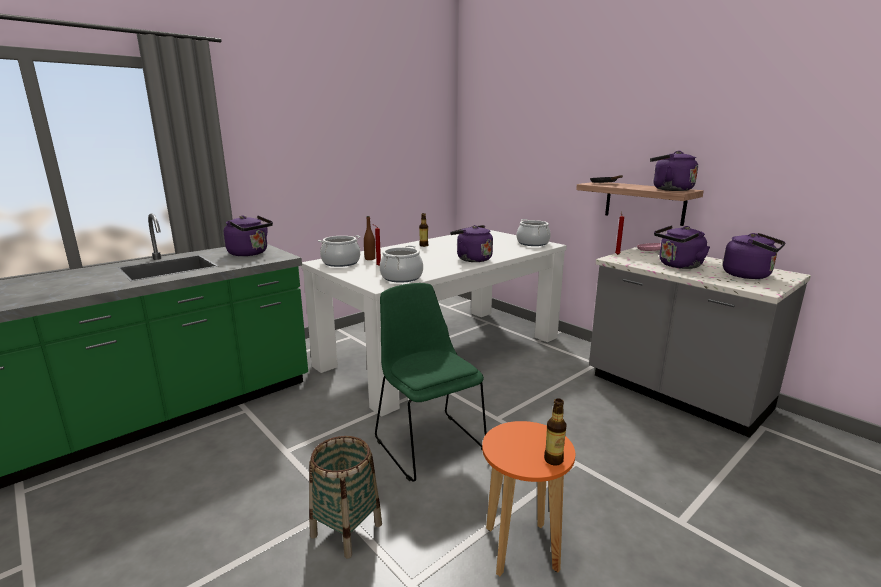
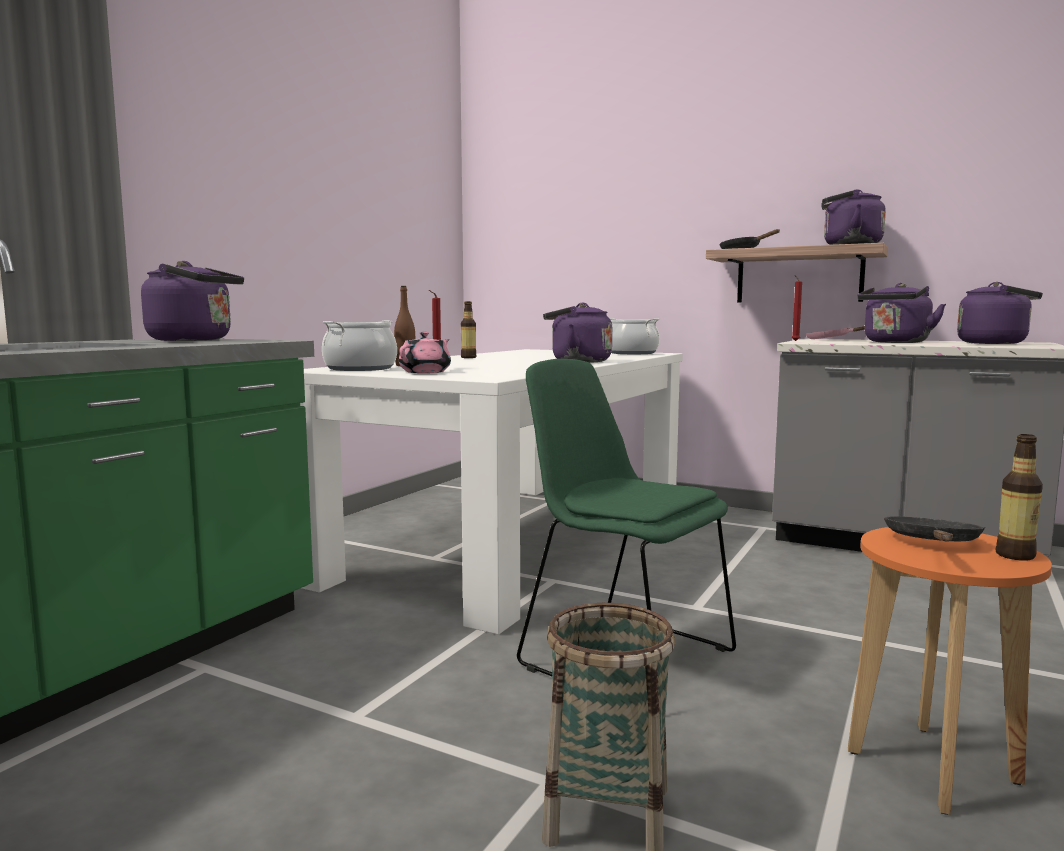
camera: 20 degrees left, 10 degrees down
cooking pot [380,245,423,283] -> none
none -> pink teapot [399,332,451,373]
none -> black frying pan [884,516,985,542]

